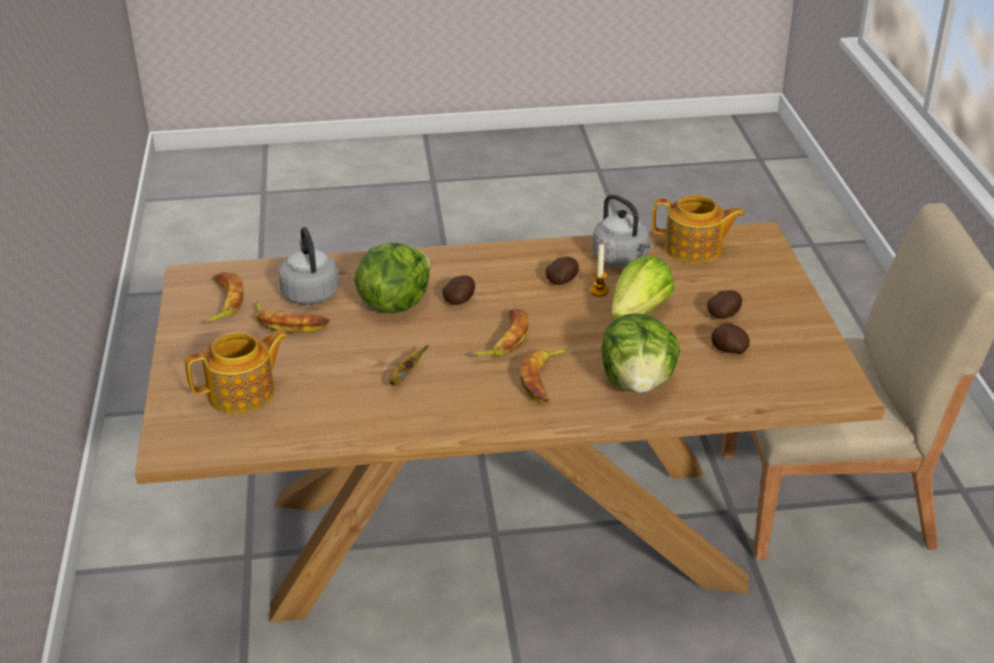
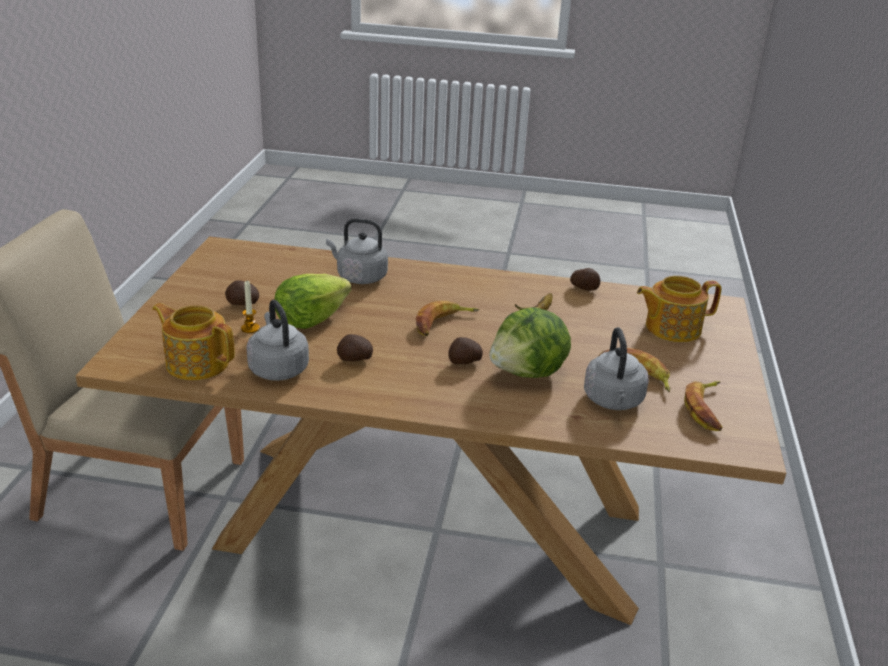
camera: 165 degrees left, 5 degrees down
banana [520,348,569,402] -> none
candle [590,243,609,296] -> candle moved to [241,281,260,333]
lettuce [601,313,680,393] -> grey kettle [326,218,388,284]
potato [711,323,750,354] -> potato moved to [570,268,601,291]

